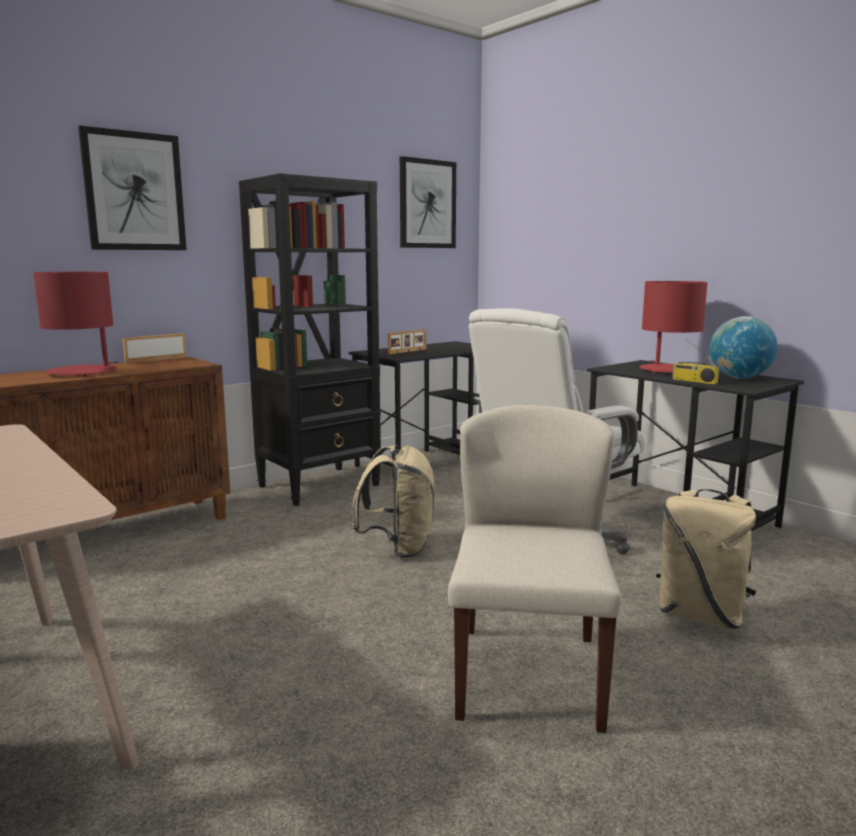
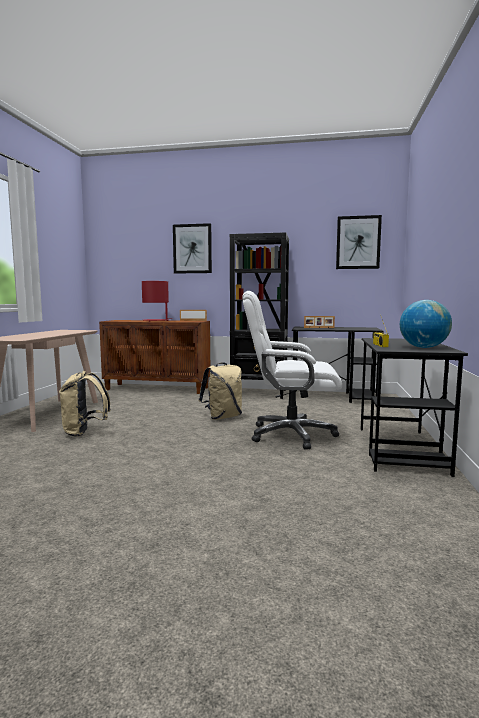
camera: 50 degrees right, 5 degrees down
beige chair [448,405,621,733] -> none
red table lamp [640,281,708,374] -> none
beige backpack [656,489,757,629] -> beige backpack moved to [59,371,111,437]

